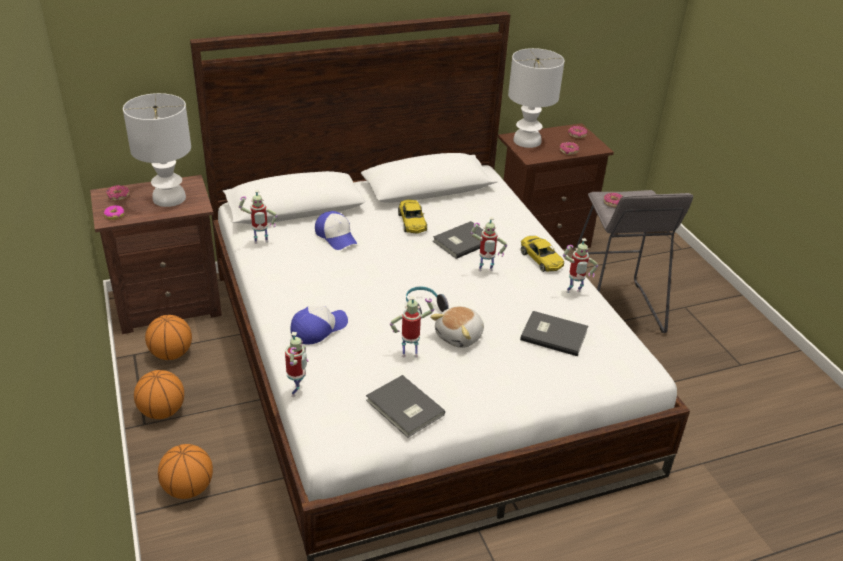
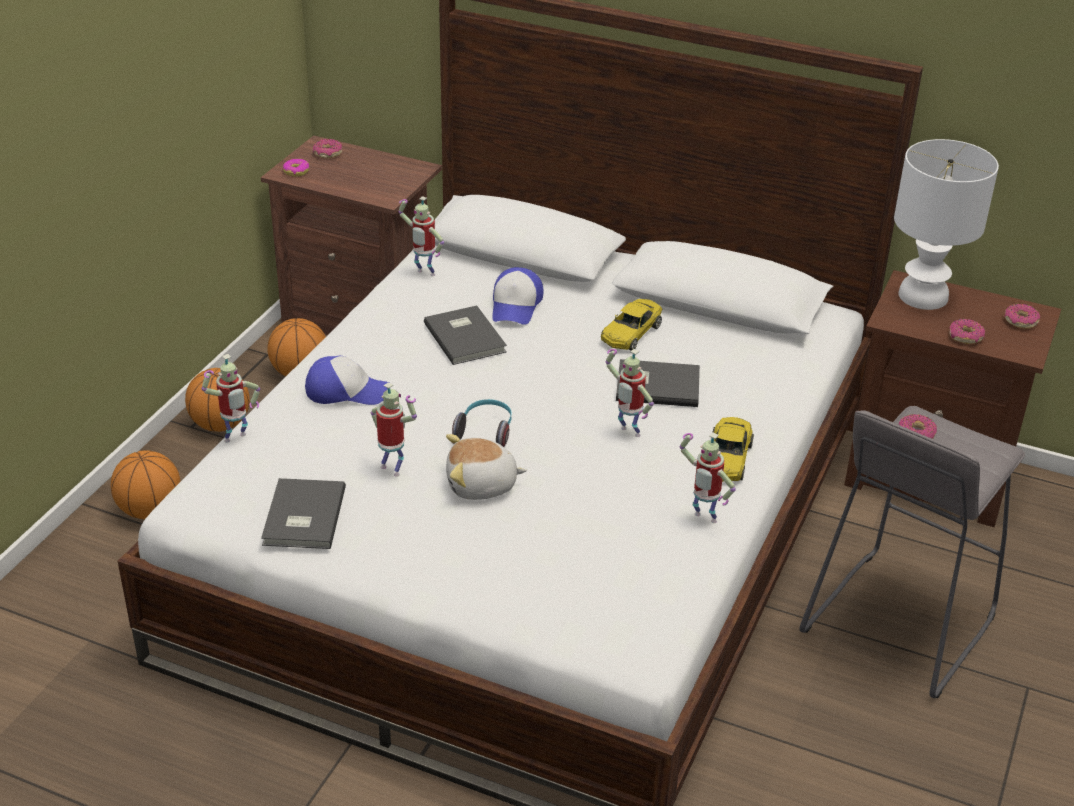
camera: 45 degrees right, 0 degrees up
white table lamp [123,93,191,207] -> none
grey book [520,311,588,356] -> grey book moved to [424,305,507,365]

